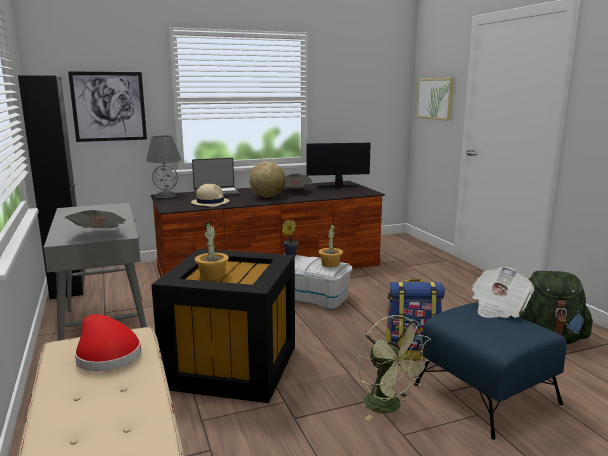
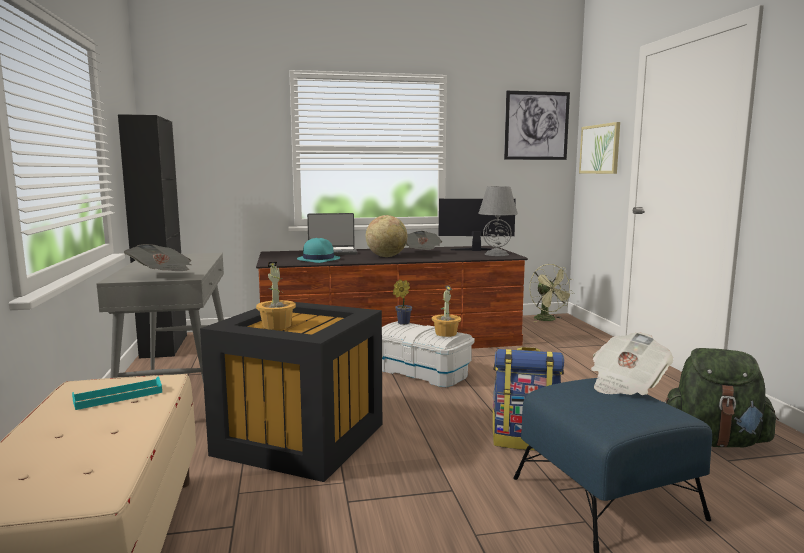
camera: 10 degrees right, 5 degrees down
picture [68,71,147,142] -> picture moved to [504,91,570,160]
red hat [75,314,141,371] -> turquoise tray [72,376,162,410]
grey table lamp [146,135,181,198] -> grey table lamp moved to [478,186,518,256]
beige hat [191,184,229,207] -> turquoise hat [297,238,340,263]
green fan [358,315,432,421] -> green fan moved to [530,264,574,322]

